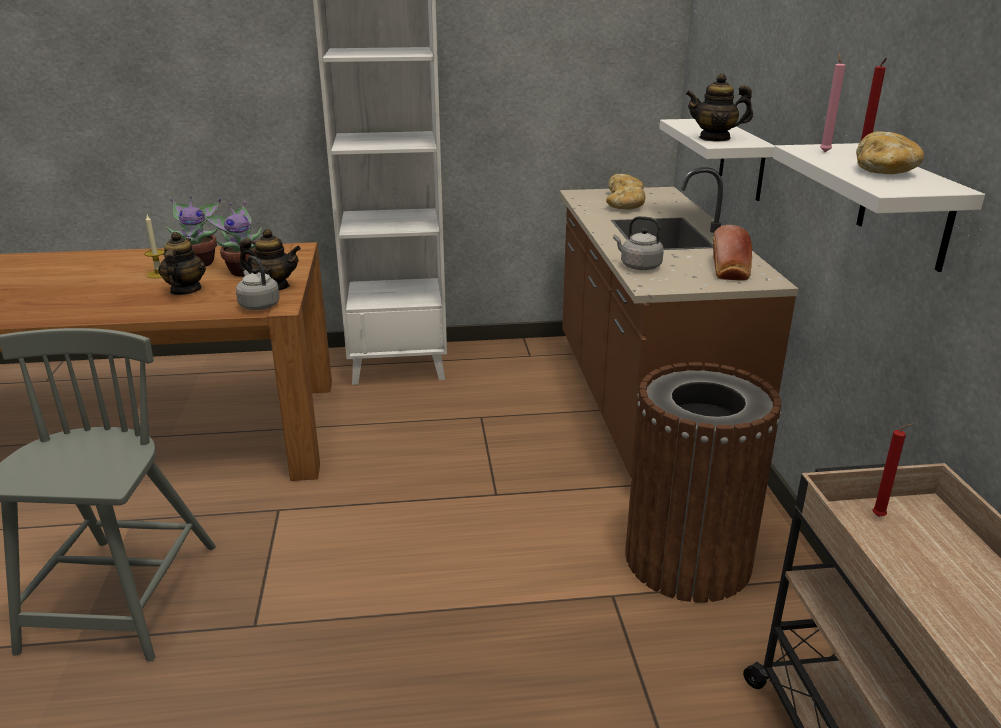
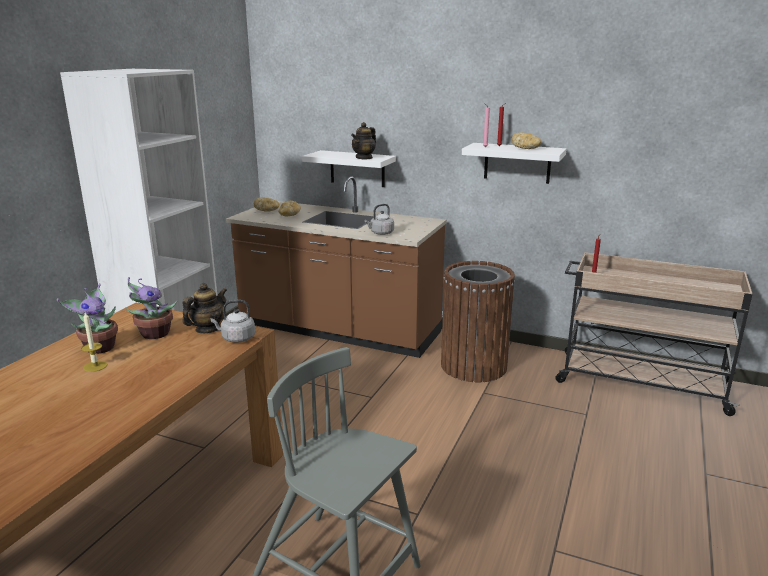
camera: 60 degrees left, 5 degrees down
teapot [158,232,206,295] -> none
bread [713,225,752,281] -> none

